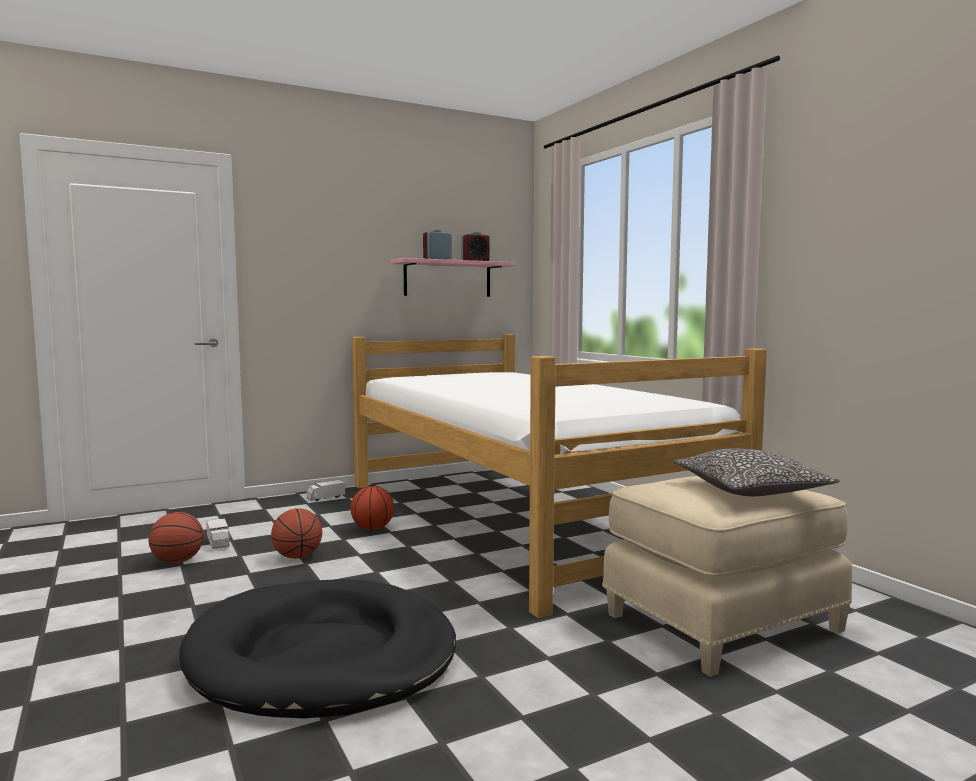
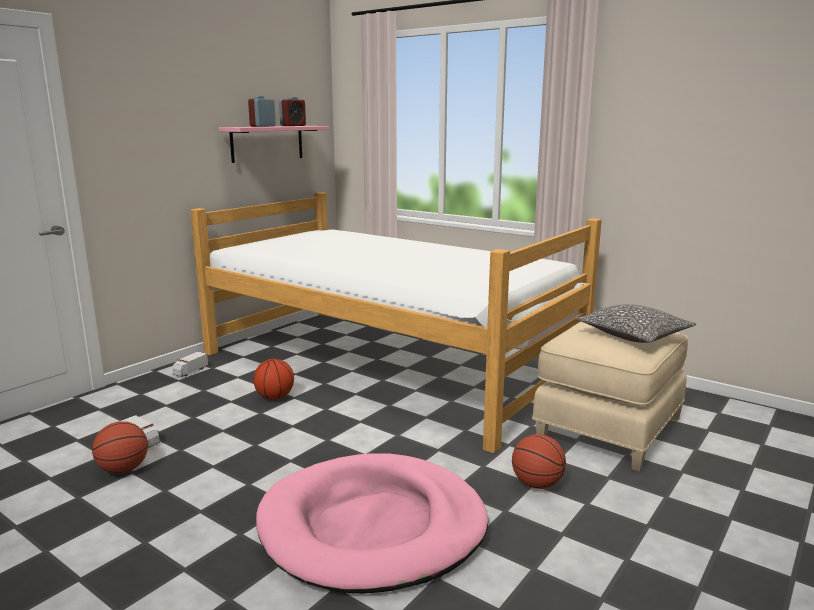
camera: 25 degrees left, 10 degrees up
black dog bed [179,579,456,718] -> pink dog bed [256,454,488,594]
basketball [271,508,322,559] -> basketball moved to [512,434,566,489]

